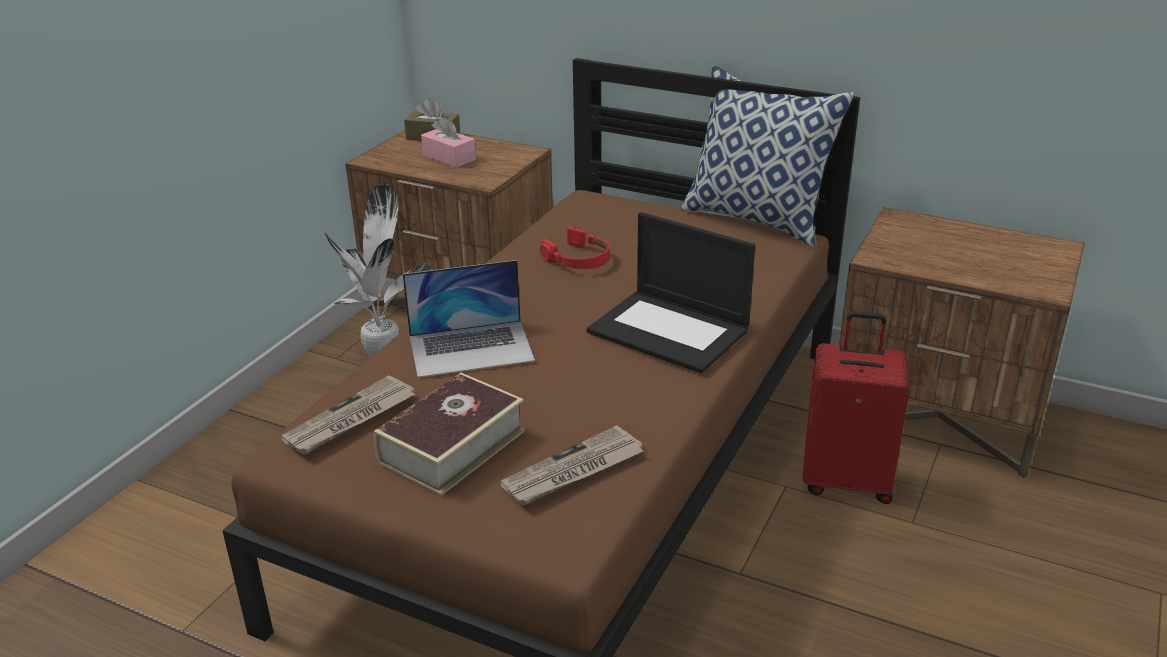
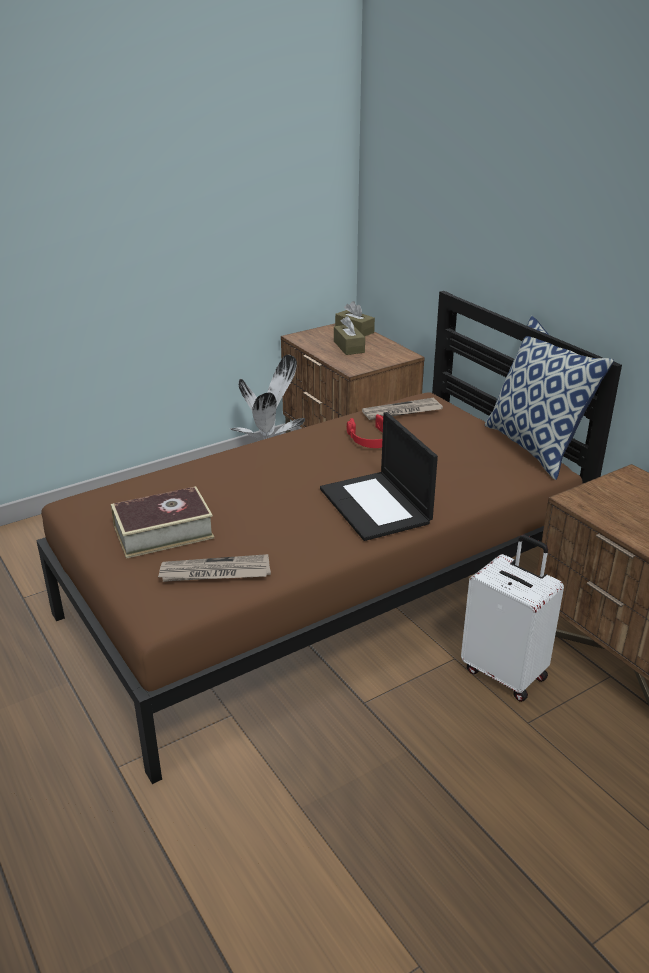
camera: 30 degrees right, 0 degrees up
newspaper [281,375,415,455] -> newspaper moved to [362,398,443,420]
laptop [403,260,535,378] -> none
pink tissue box [421,116,476,168] -> brown tissue box [334,316,365,355]
red suitcase [803,311,909,504] -> white suitcase [461,535,564,702]

